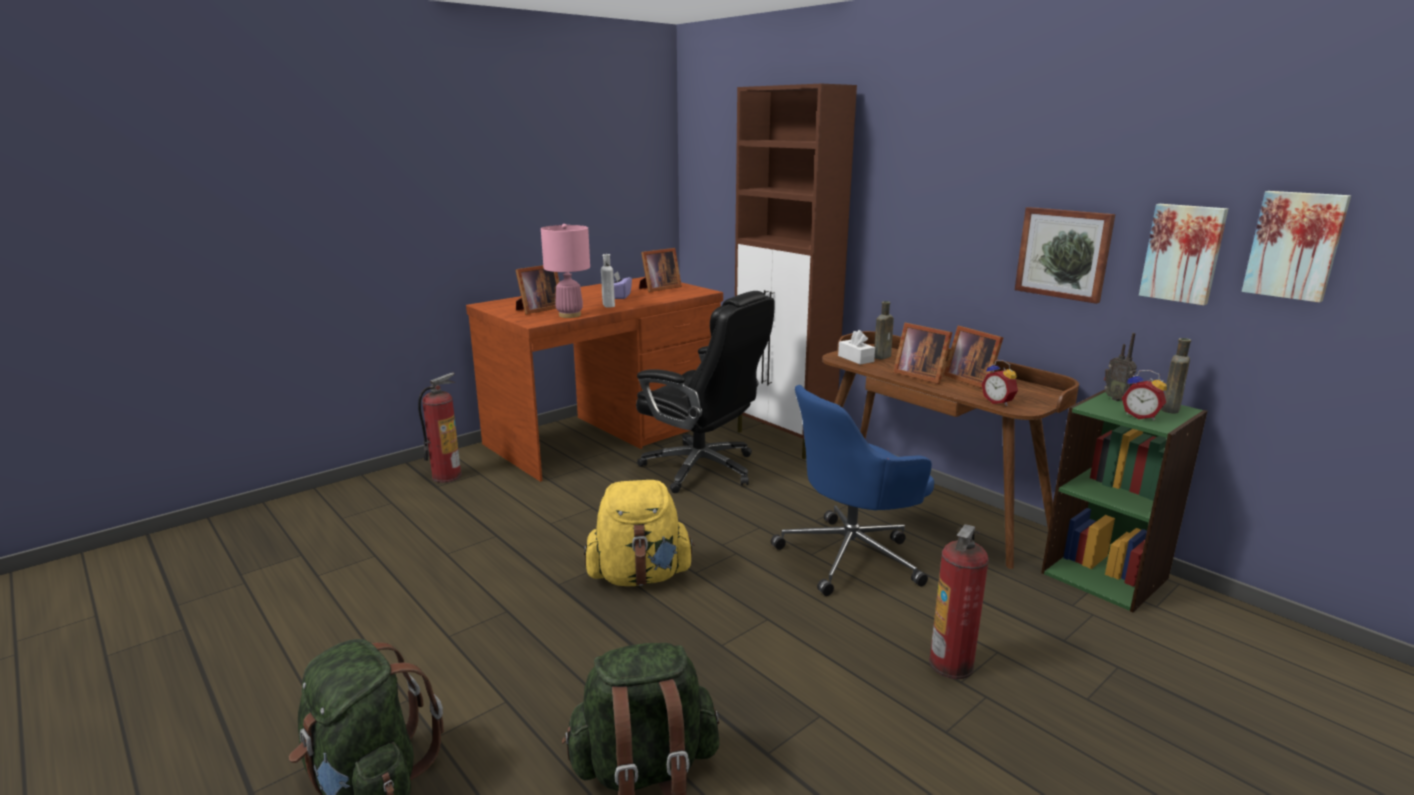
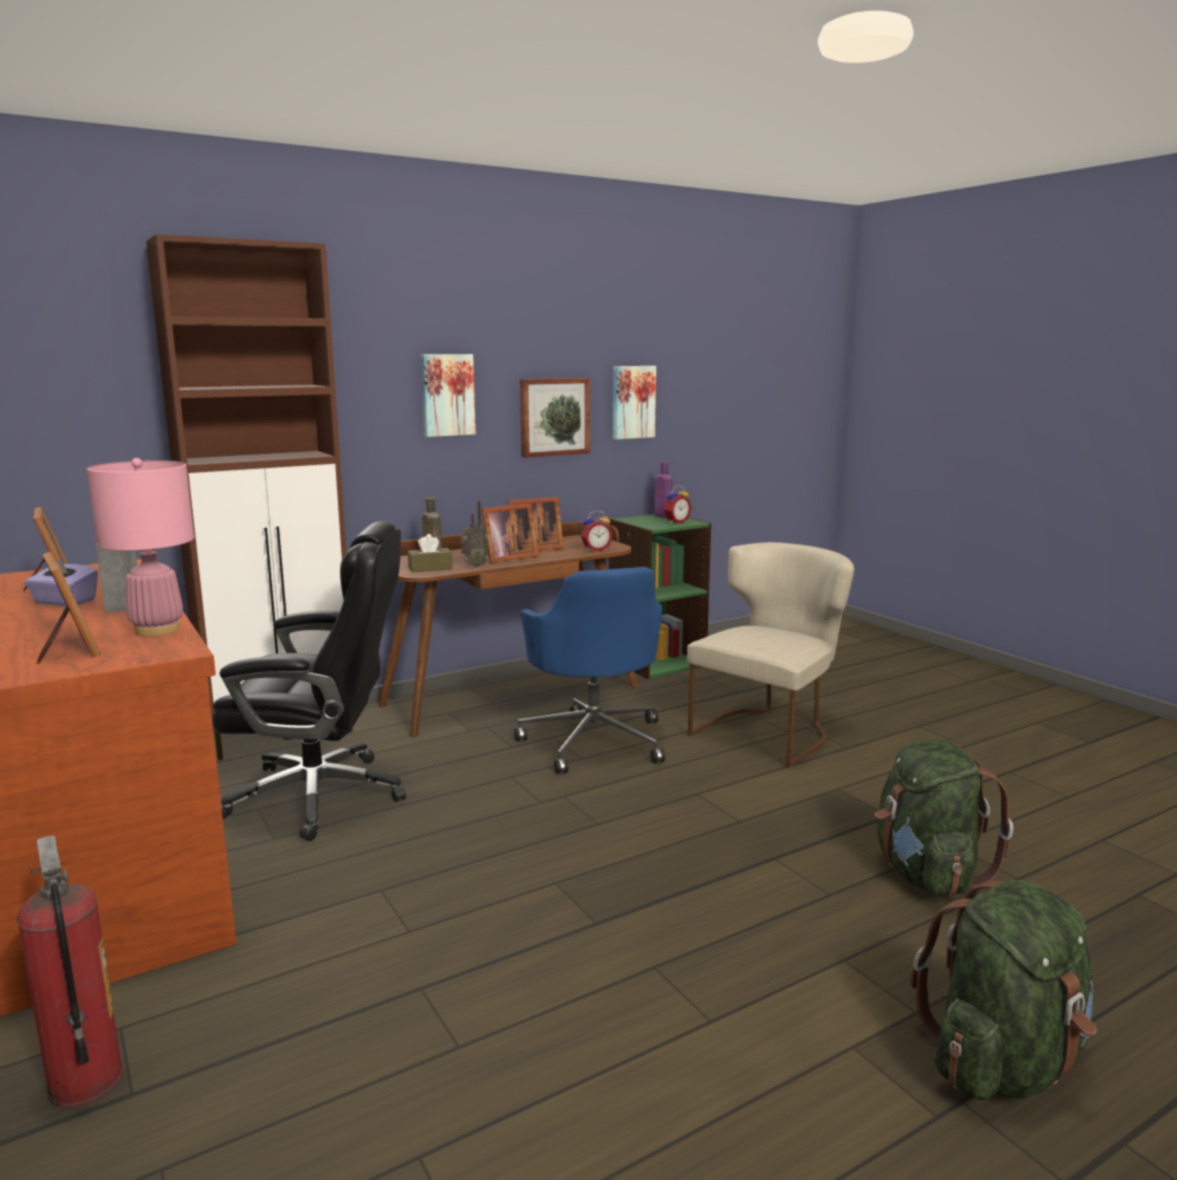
camera: 80 degrees left, 5 degrees down
yellow backpack [584,480,695,586] -> none
black office chair [636,291,775,493] -> black office chair turned 45 degrees clockwise [212,521,406,841]
white tissue box [838,330,875,365] -> brown tissue box [408,534,452,573]
fire extinguisher [929,524,989,679] -> beige chair [687,542,854,767]
radio [1104,333,1137,401] -> radio moved to [461,501,489,567]
brown bottle [1162,338,1191,414] -> purple bottle [655,461,673,518]
picture [1242,191,1351,303] -> picture moved to [421,354,476,437]

